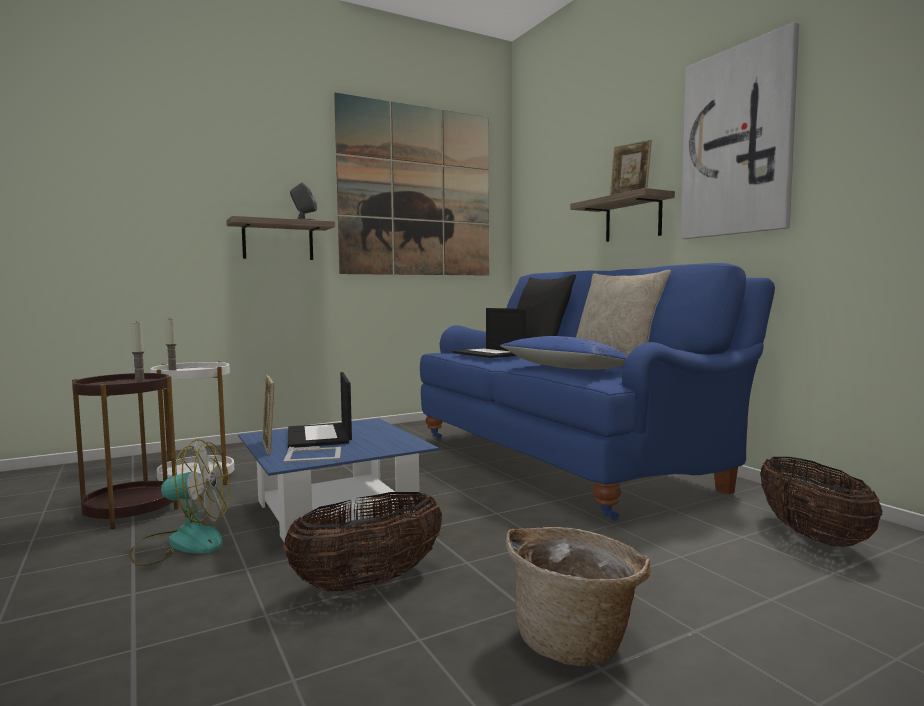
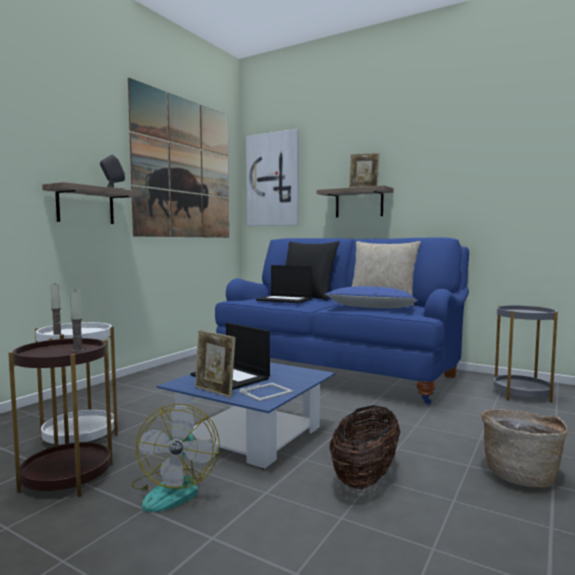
camera: 30 degrees left, 0 degrees up
fan [129,439,230,566] -> fan turned 120 degrees clockwise [132,404,220,512]
picture [681,22,799,239] -> picture moved to [246,129,299,226]
basket [760,457,882,547] -> grey side table [494,305,558,402]

